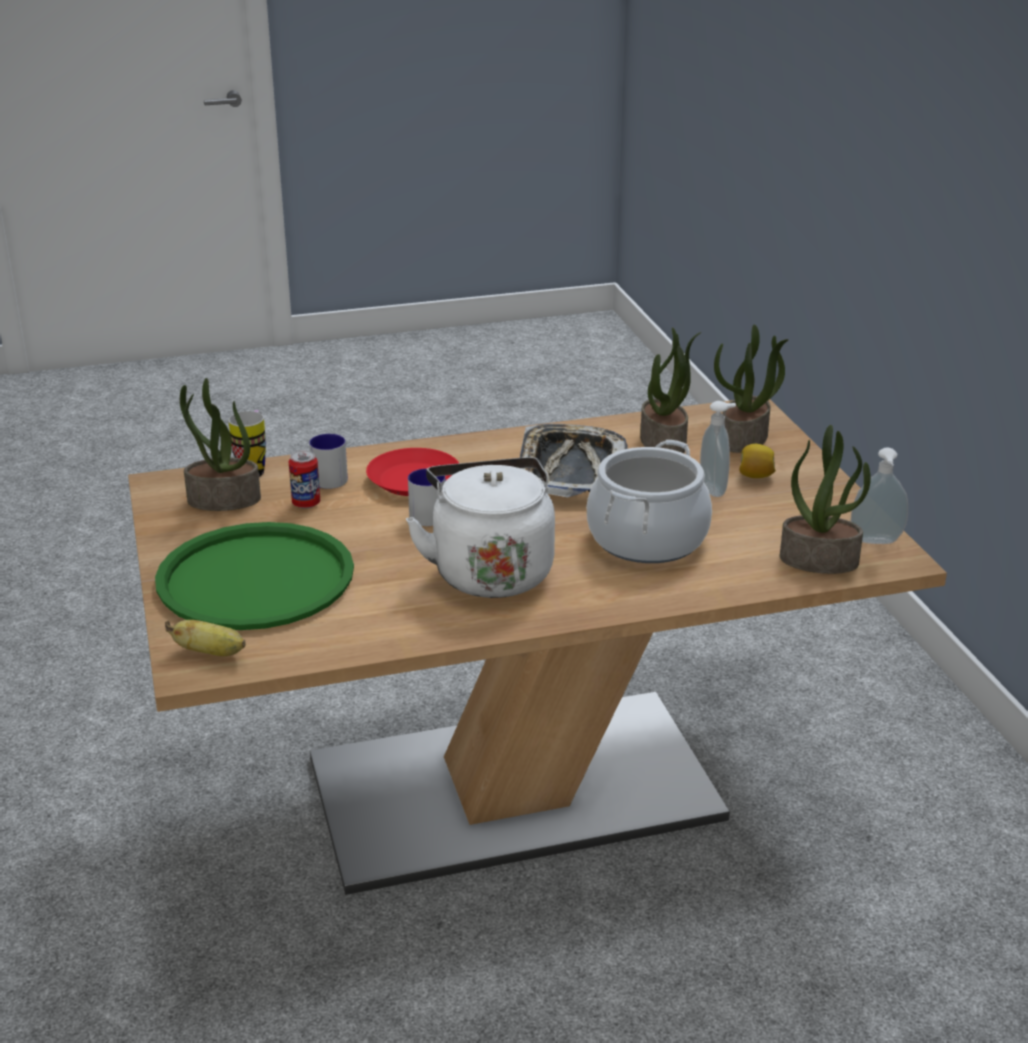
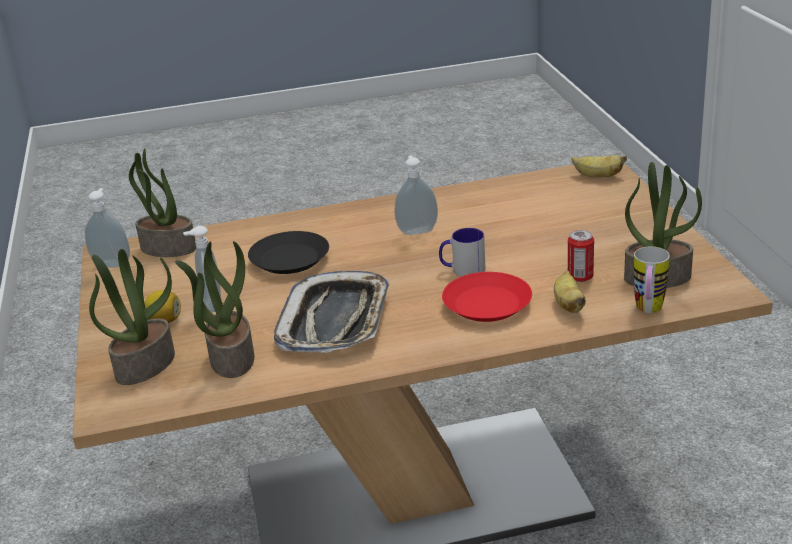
camera: 175 degrees left, 0 degrees up
green tray [155,522,354,630] -> none
mug [309,434,348,489] -> banana [554,271,586,313]
white kettle [406,457,555,598] -> soap dispenser [394,155,438,235]
cooking pot [587,440,712,563] -> black plate [248,231,329,274]

